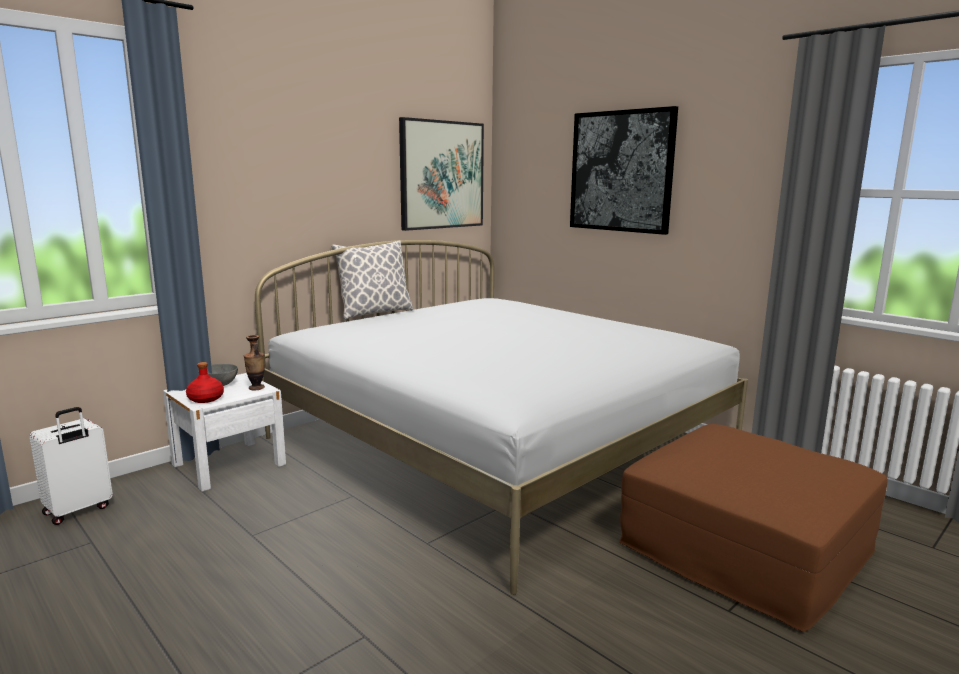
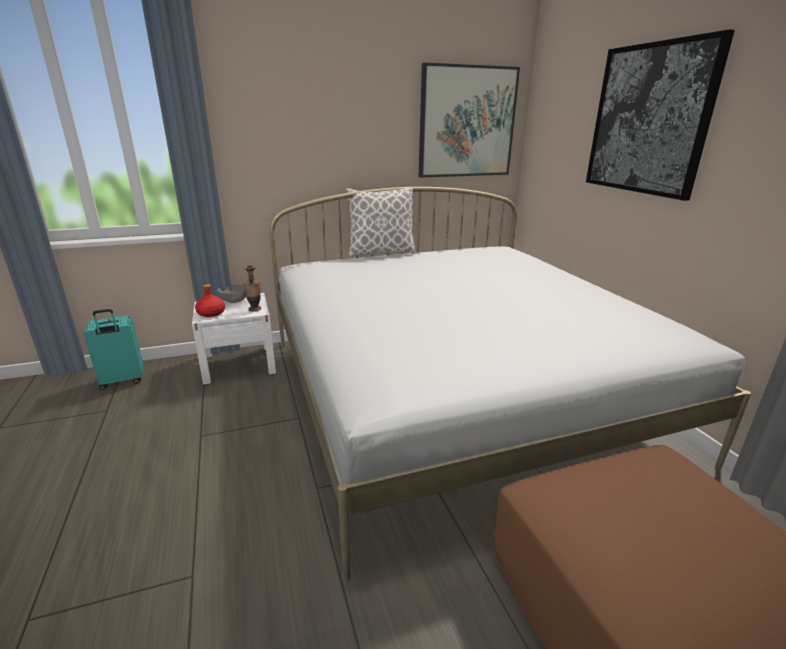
camera: 25 degrees right, 10 degrees up
white suitcase [29,407,113,525] -> turquoise suitcase [84,309,143,390]

